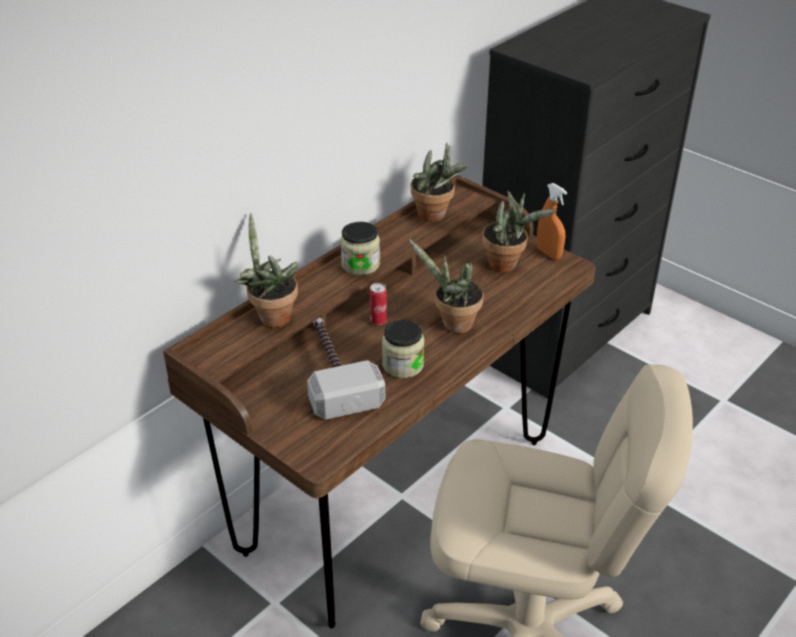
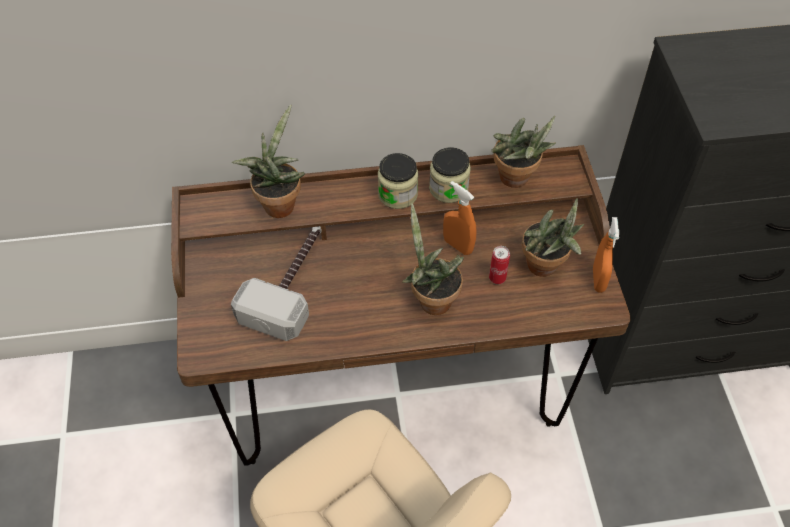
camera: 40 degrees right, 15 degrees up
can [369,283,387,325] -> can moved to [489,246,510,284]
jar [382,319,424,378] -> jar moved to [429,147,471,203]
none -> orange spray bottle [443,181,477,255]

